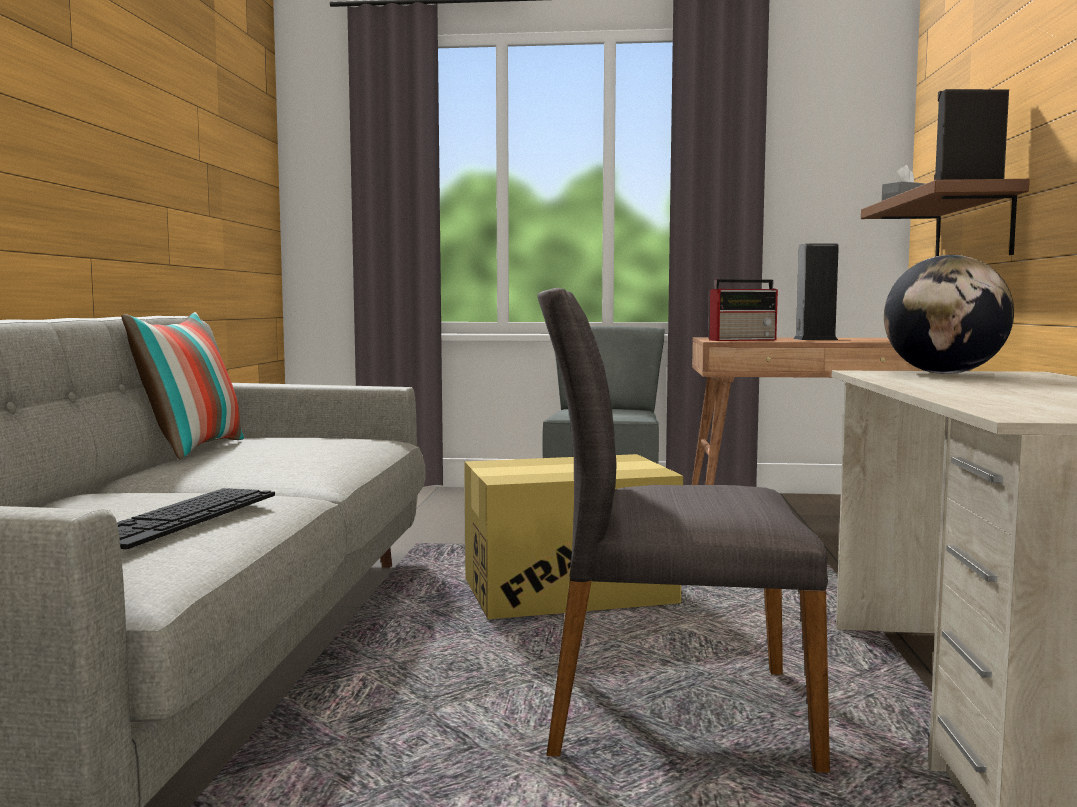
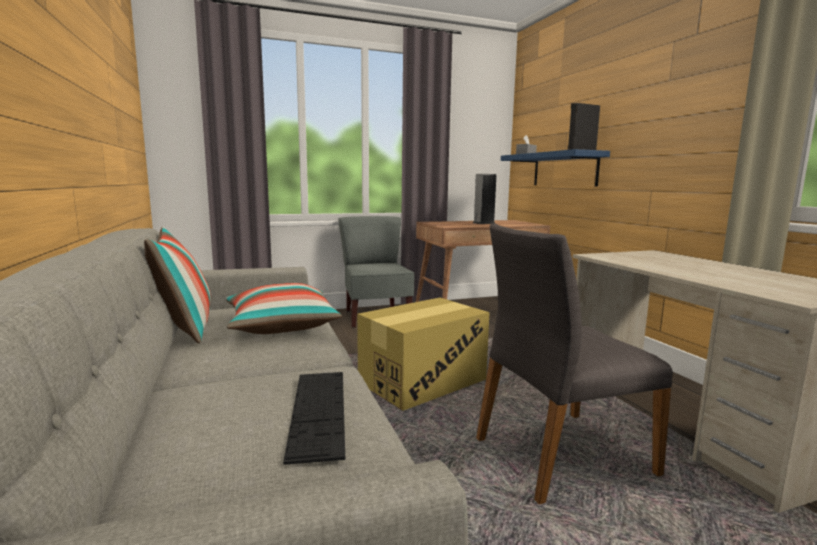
camera: 25 degrees left, 5 degrees up
radio [708,279,778,341] -> none
brown shelf [861,179,1030,257] -> blue shelf [501,149,610,187]
globe [884,255,1014,374] -> none
none -> pillow [225,283,342,334]

